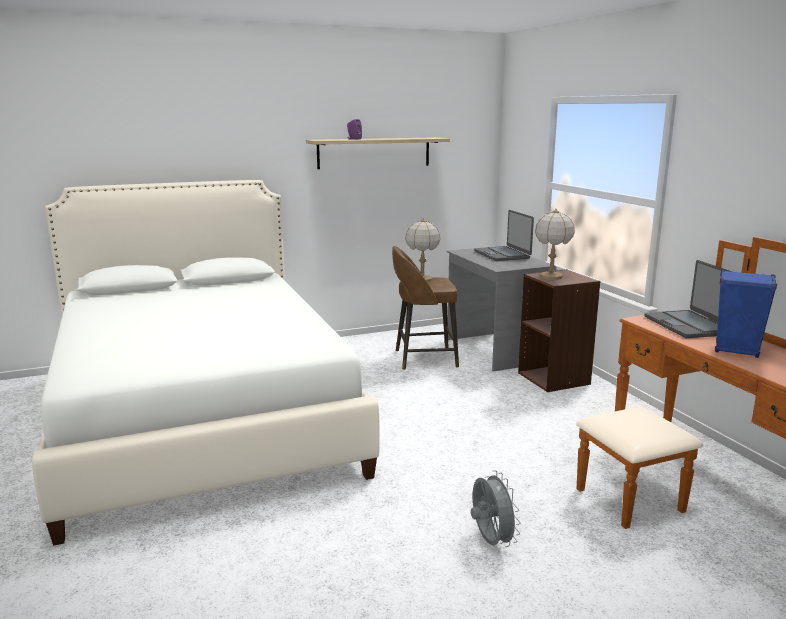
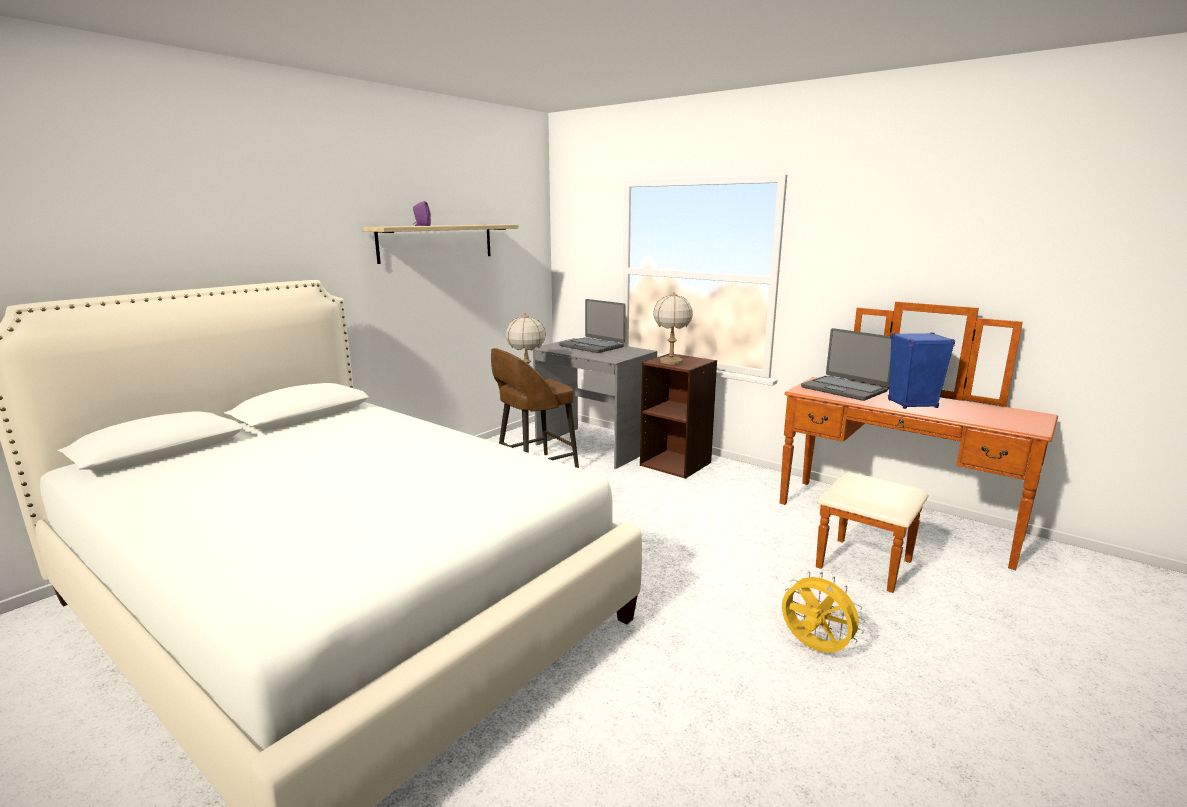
camera: 30 degrees left, 0 degrees up
grey fan [471,470,520,547] -> yellow fan [782,571,865,653]

